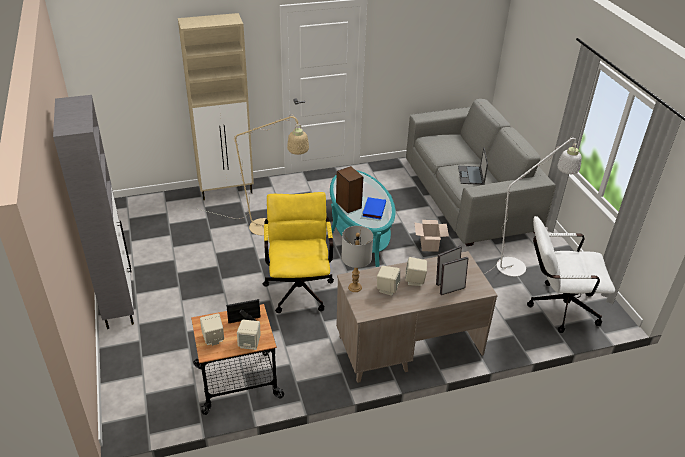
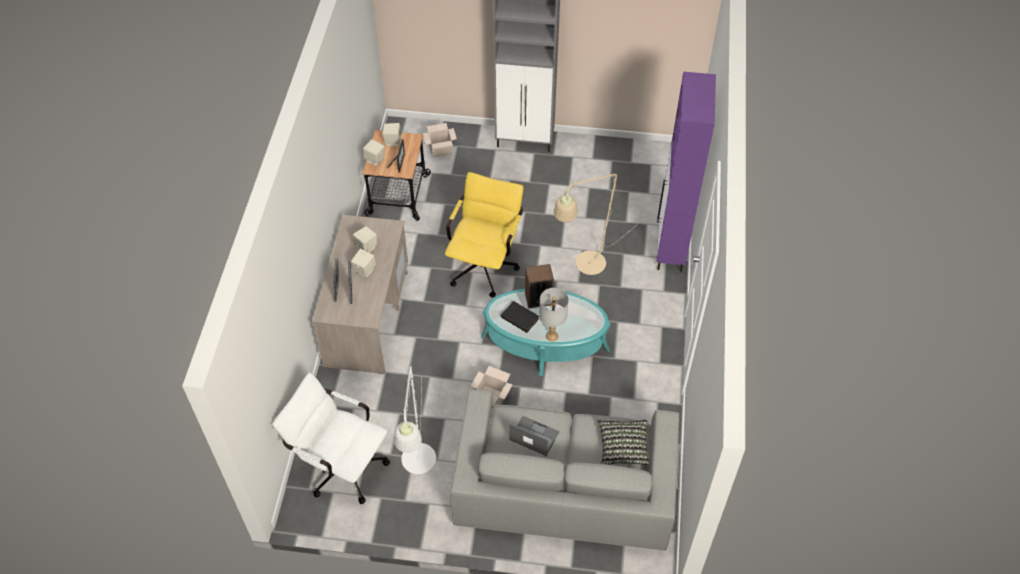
camera: 115 degrees right, 15 degrees up
beige cabinet [178,13,254,200] -> purple cabinet [656,72,716,272]
yellow office chair [262,192,334,313] -> yellow office chair turned 90 degrees counterclockwise [445,172,523,297]
grey table lamp [341,226,373,292] -> grey table lamp moved to [539,288,568,342]
blue book [362,197,386,220] -> black book [501,301,539,333]
white office chair [527,216,615,333] -> white office chair turned 90 degrees counterclockwise [272,373,390,504]
none -> cardboard box [423,123,457,158]
none -> pillow [598,420,650,465]

